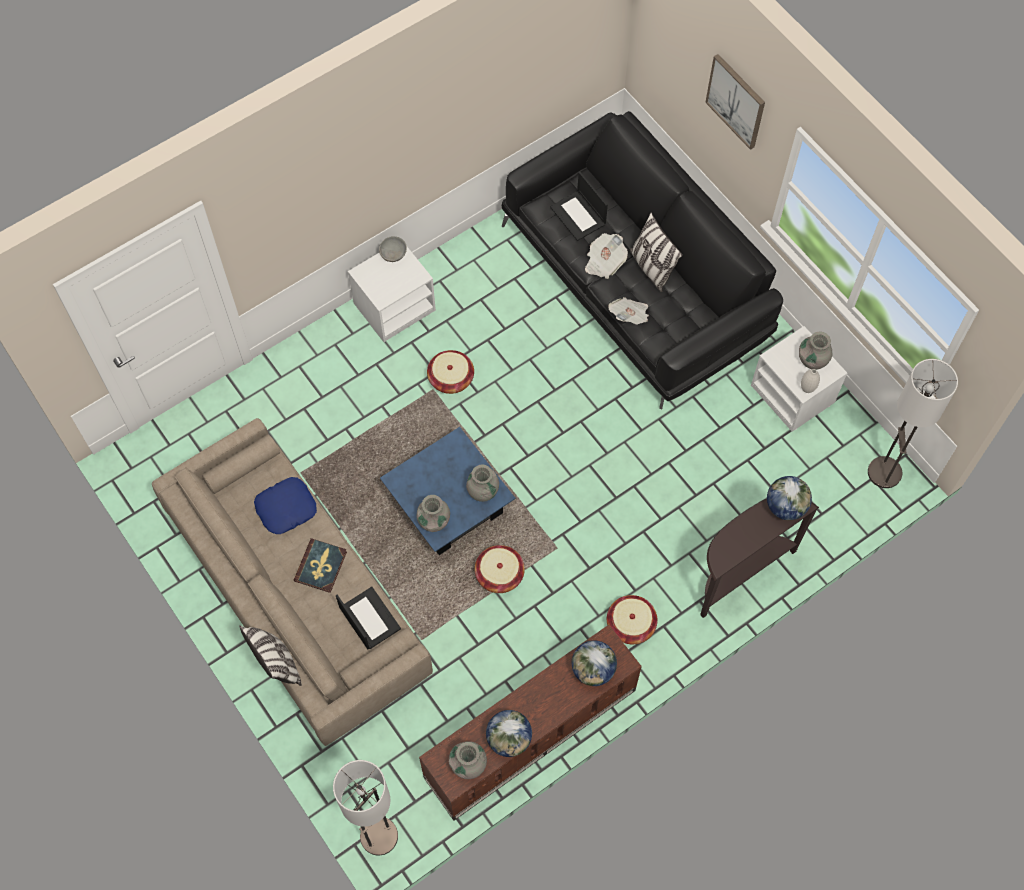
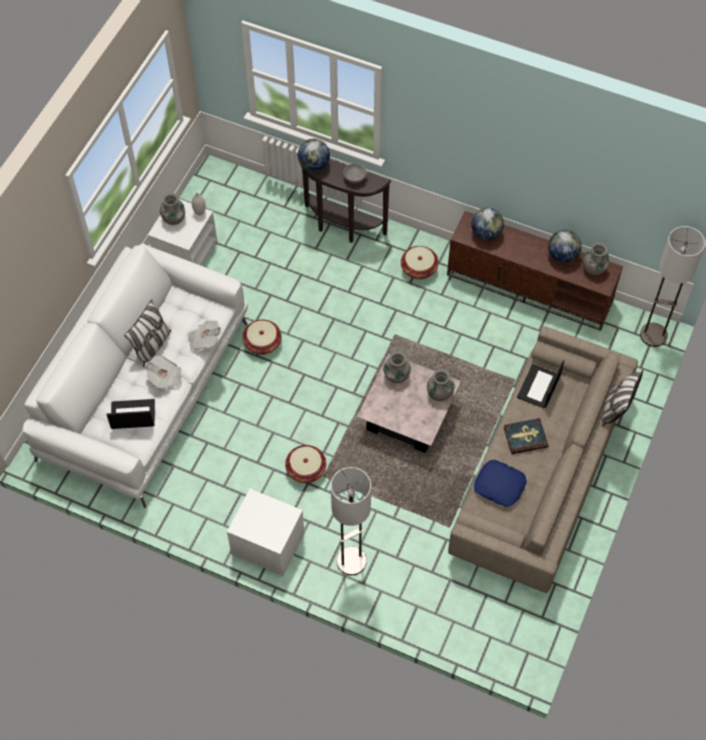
camera: 120 degrees left, 5 degrees down
grey bowl [379,236,407,262] -> grey bowl moved to [343,163,367,183]
blue coffee table [380,427,516,555] -> pink coffee table [357,354,461,453]
basket [475,545,525,593] -> basket moved to [243,320,282,355]
black sofa [502,111,783,409] -> white sofa [23,244,248,508]
laptop [550,172,608,241] -> laptop turned 120 degrees counterclockwise [107,399,155,429]
picture [705,54,765,150] -> none
floor lamp [868,359,958,488] -> floor lamp moved to [331,467,371,575]

